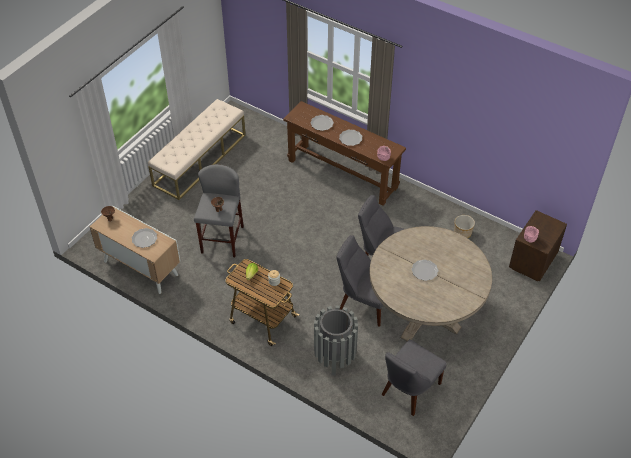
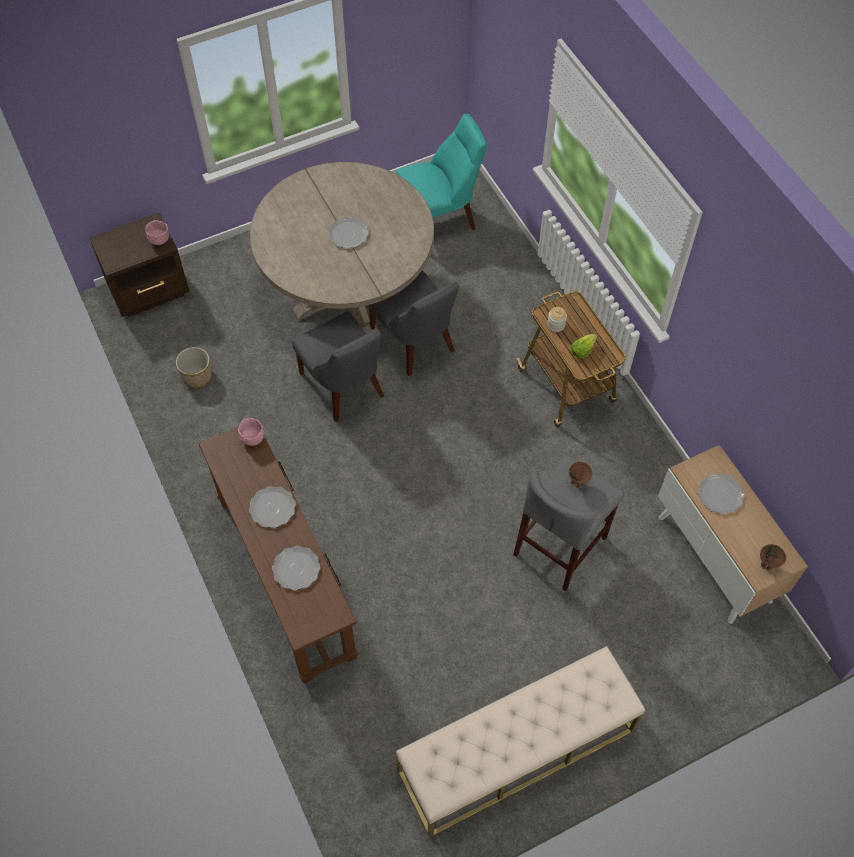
camera: 150 degrees left, 10 degrees up
grey trash can [314,306,358,376] -> none
grey chair [382,339,447,416] -> turquoise chair [396,114,487,230]

